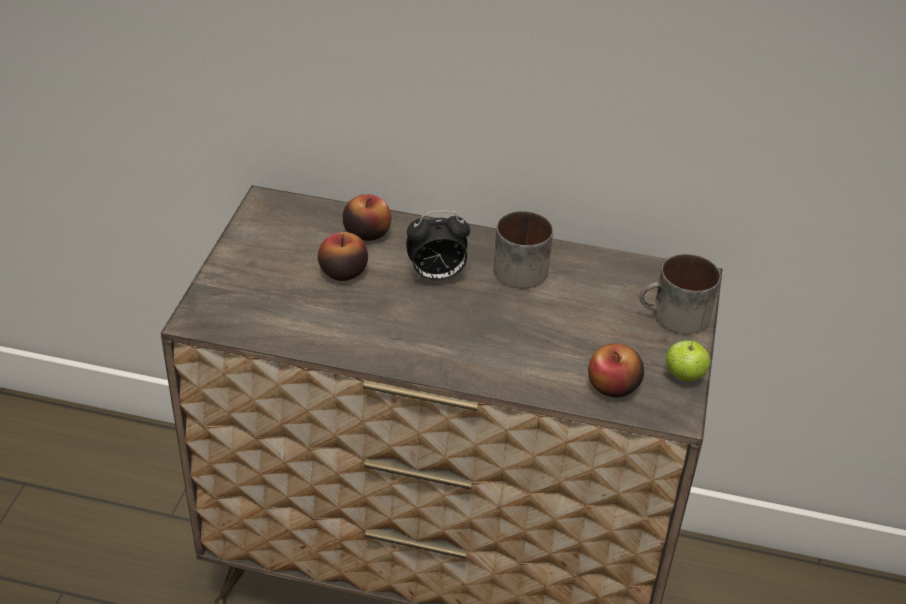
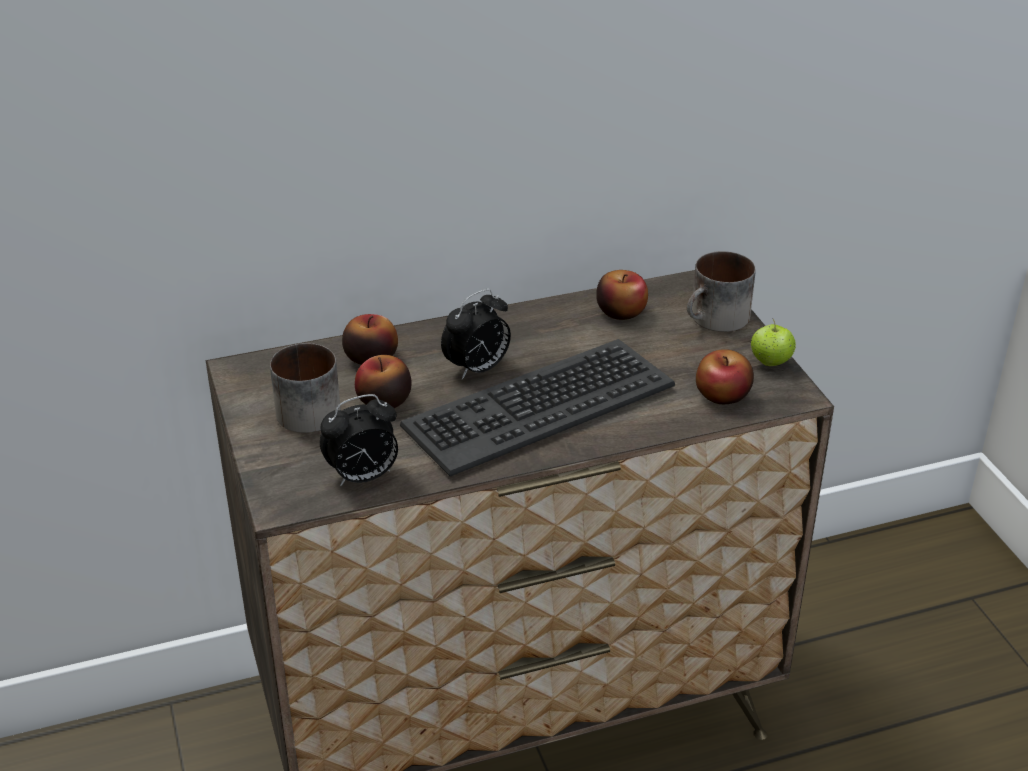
camera: 30 degrees left, 5 degrees down
mug [493,211,553,288] -> mug moved to [270,343,341,433]
none -> alarm clock [320,394,398,486]
none -> keyboard [400,339,675,476]
none -> apple [596,270,648,320]

